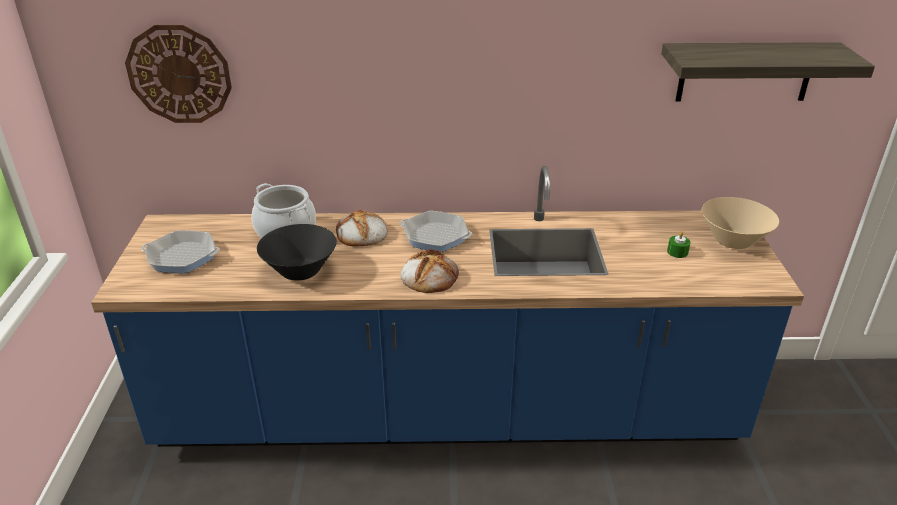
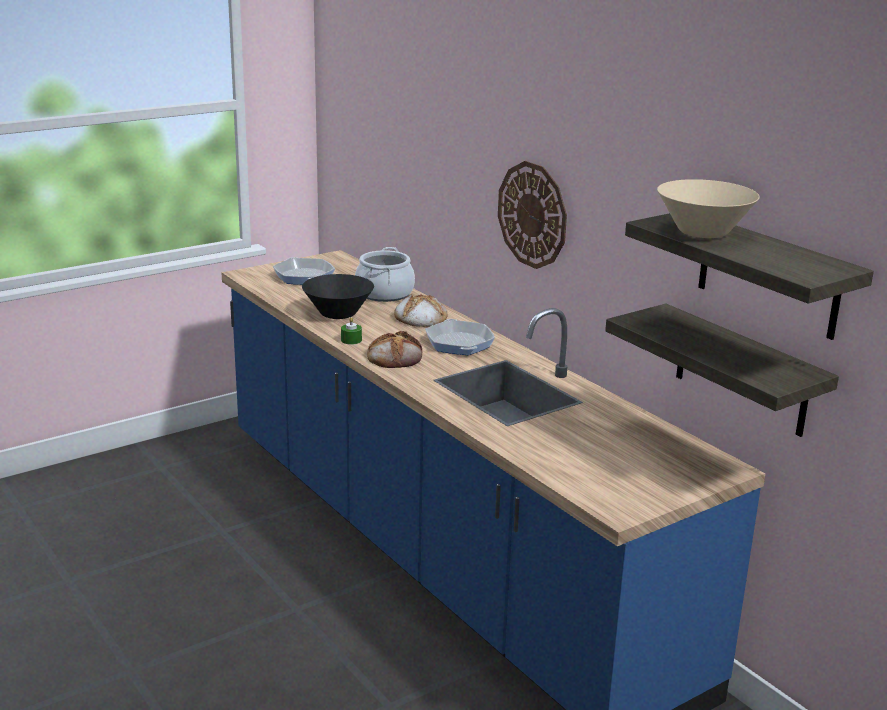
camera: 55 degrees right, 10 degrees down
wall clock [125,25,232,123] -> wall clock moved to [498,161,567,269]
green candle [667,231,691,258] -> green candle moved to [341,317,362,345]
beige bowl [702,197,779,249] -> beige bowl moved to [657,179,760,238]
none -> shelf [605,303,839,437]

